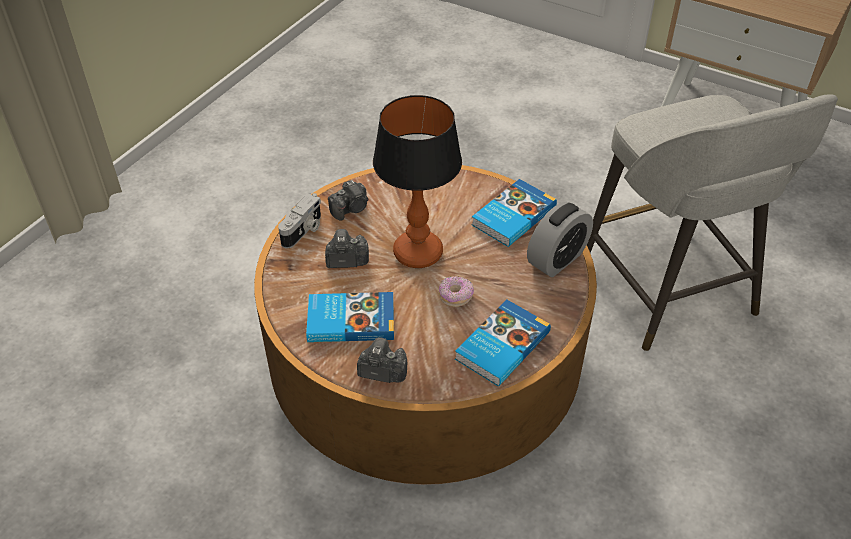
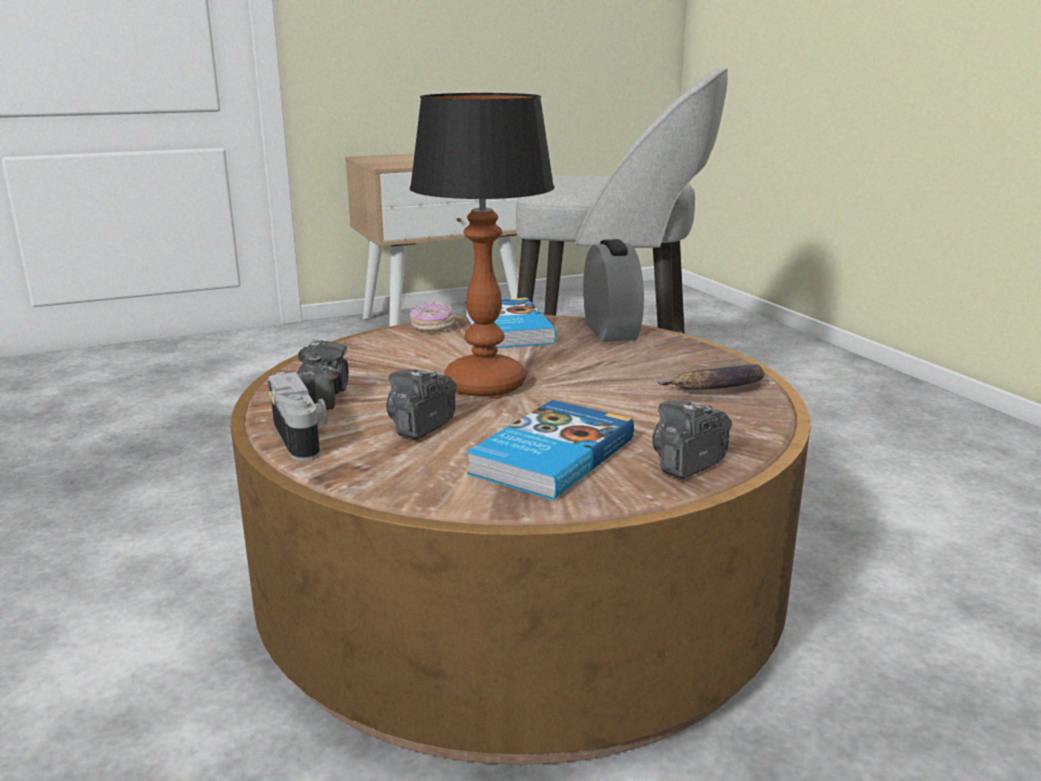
camera: 55 degrees left, 25 degrees down
donut [439,276,474,307] -> donut moved to [410,301,455,332]
book [455,299,551,386] -> banana [658,364,765,390]

